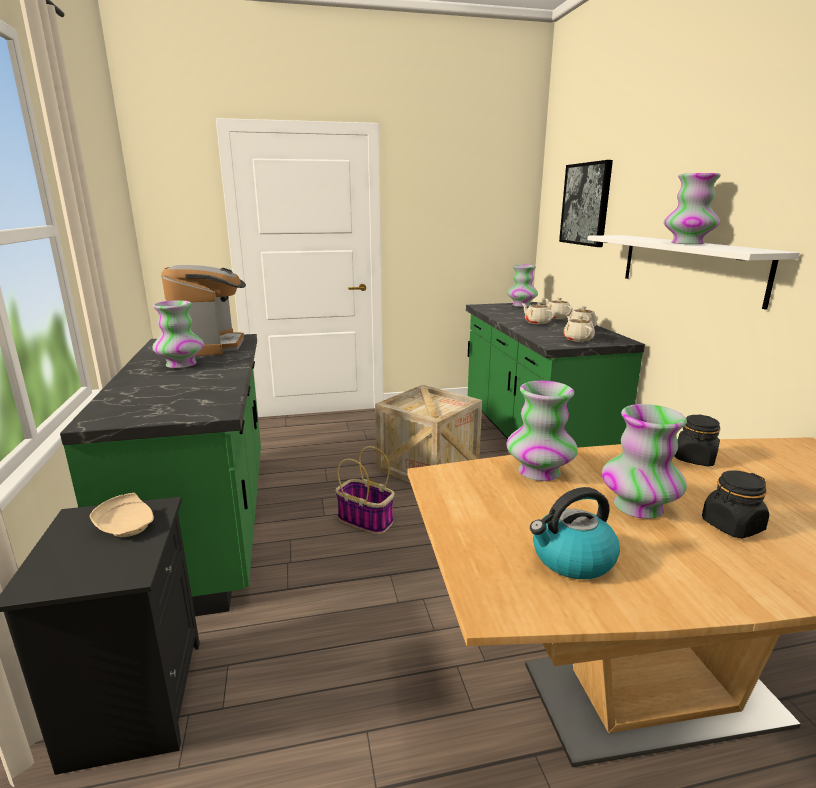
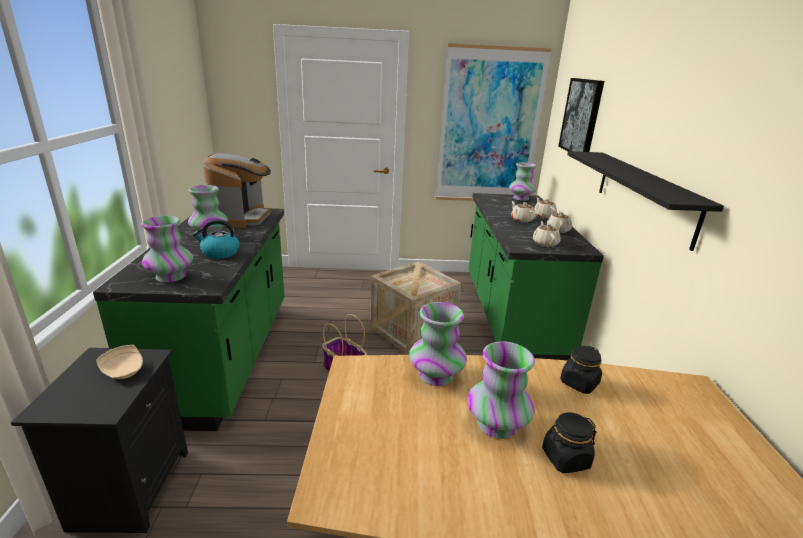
camera: 10 degrees right, 5 degrees up
kettle [530,487,620,579] -> kettle moved to [193,219,239,259]
white shelf [587,235,800,310] -> black shelf [567,151,724,251]
vase [664,173,721,244] -> vase moved to [141,216,193,282]
none -> picture [435,43,552,201]

